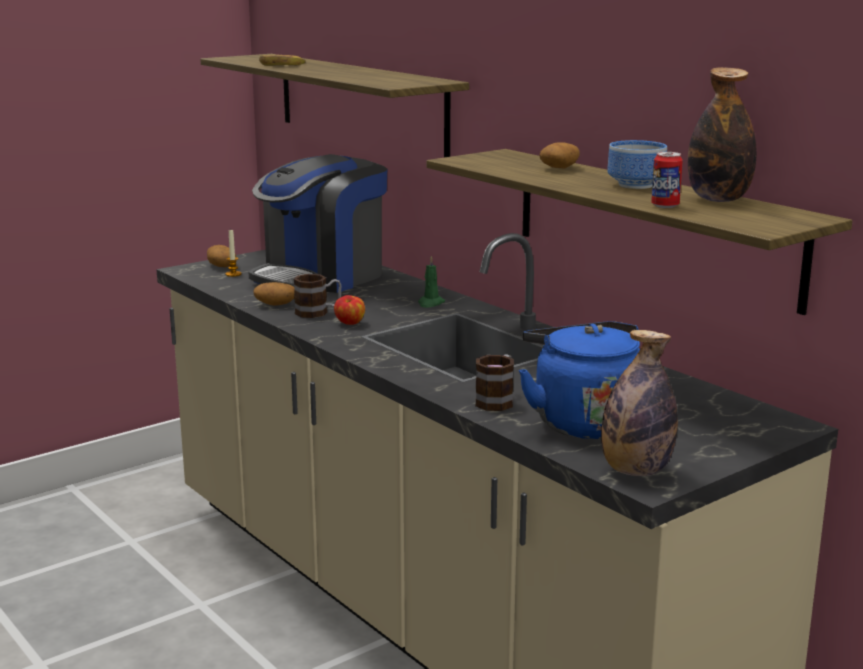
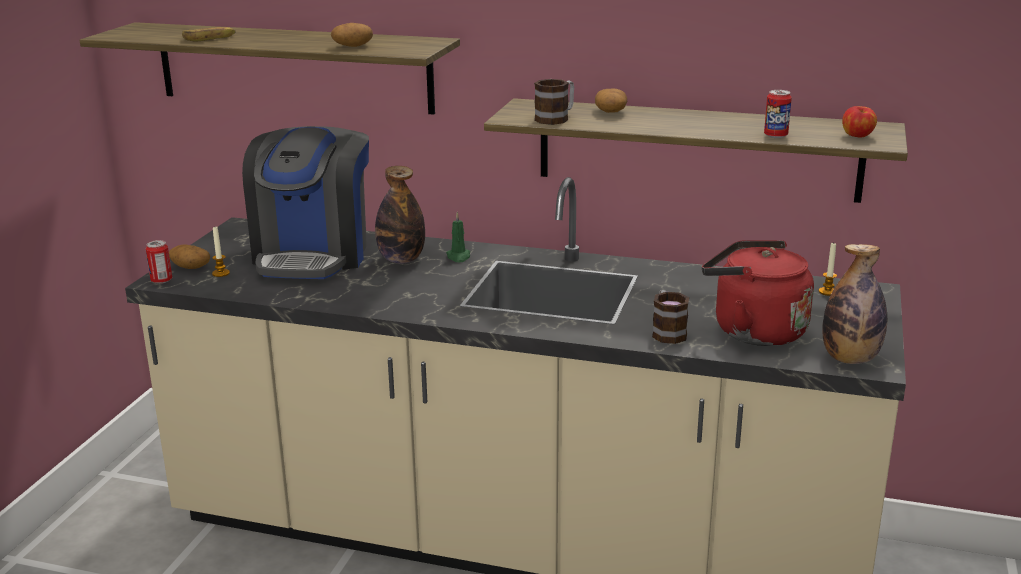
camera: 35 degrees left, 5 degrees up
potato [253,282,295,306] -> potato moved to [331,23,373,47]
mug [293,274,341,318] -> mug moved to [534,79,574,125]
apple [334,295,365,325] -> apple moved to [842,106,877,138]
blue kettle [519,321,640,439] -> red kettle [702,240,814,346]
bowl [607,140,667,189] -> none
bottle [688,67,756,202] -> bottle moved to [375,166,425,264]
none -> can [146,240,172,284]
none -> candle [819,243,837,296]

